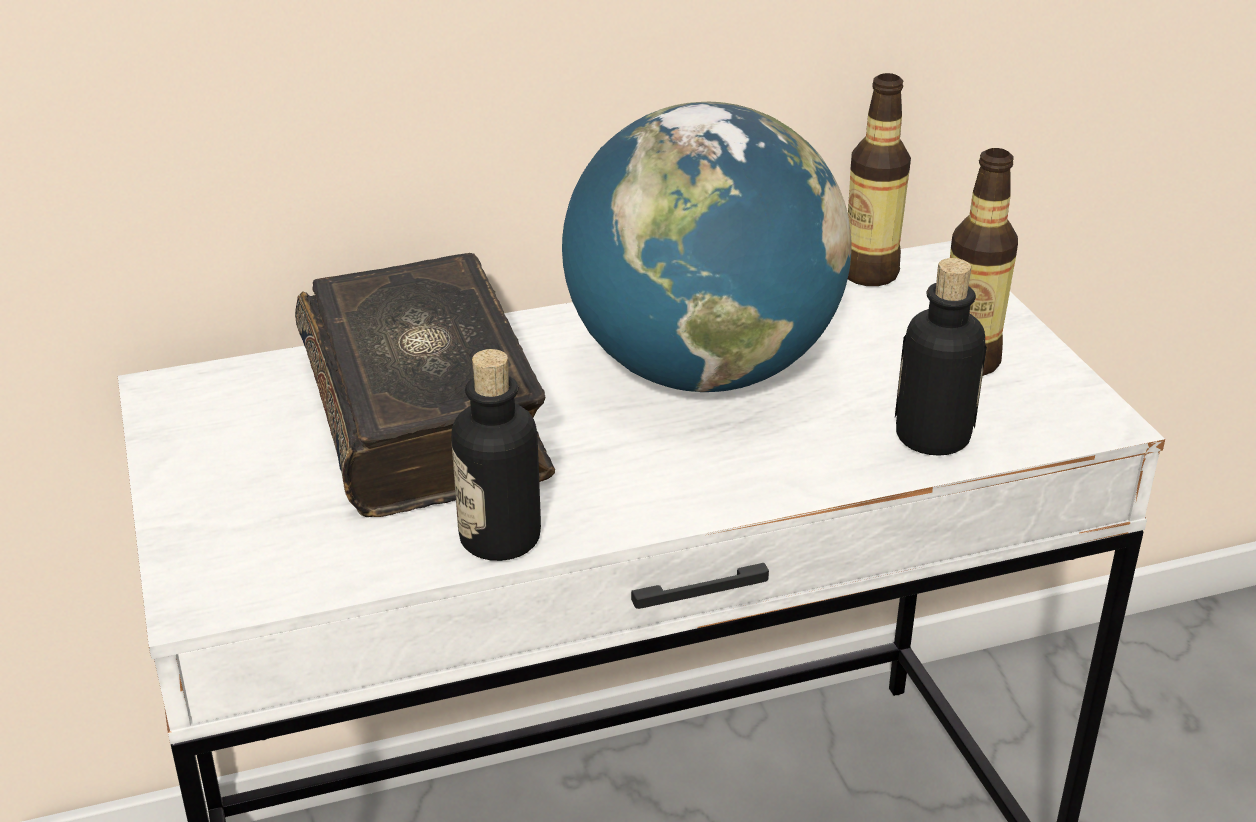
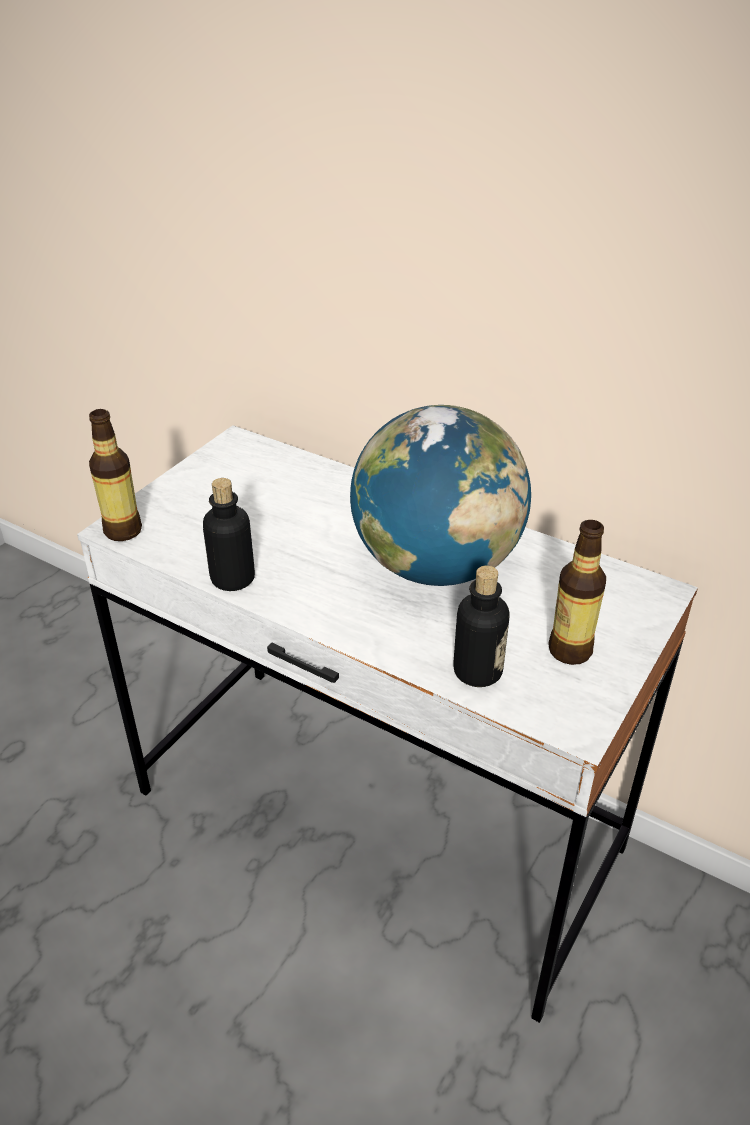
camera: 50 degrees right, 5 degrees up
book [295,253,555,517] -> none
bottle [848,73,911,286] -> bottle moved to [89,409,142,541]

